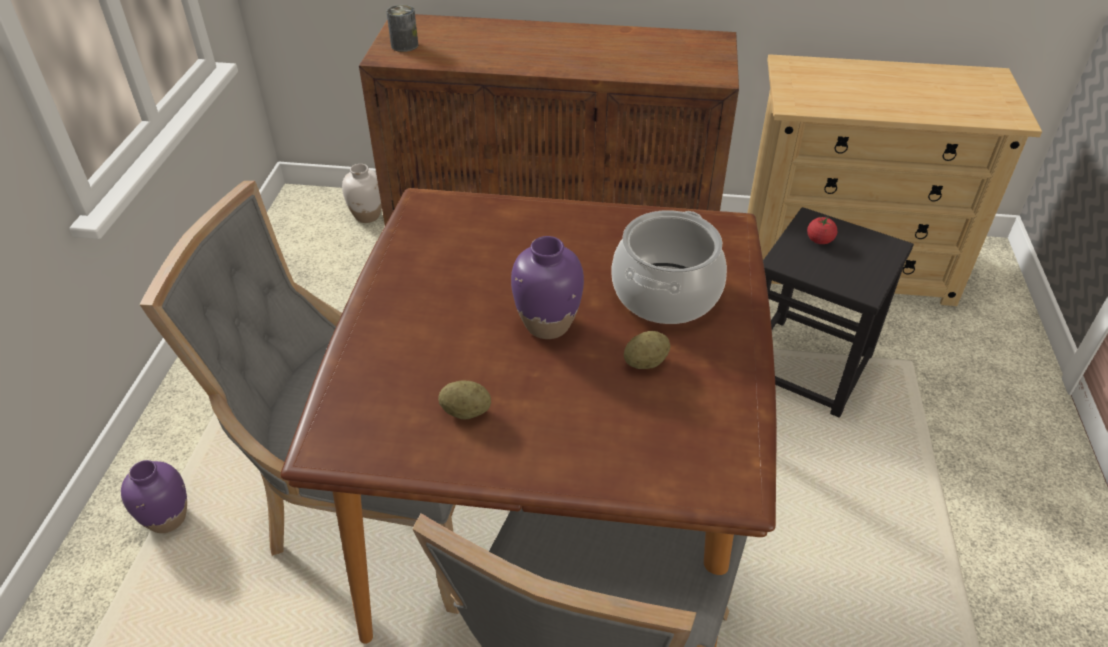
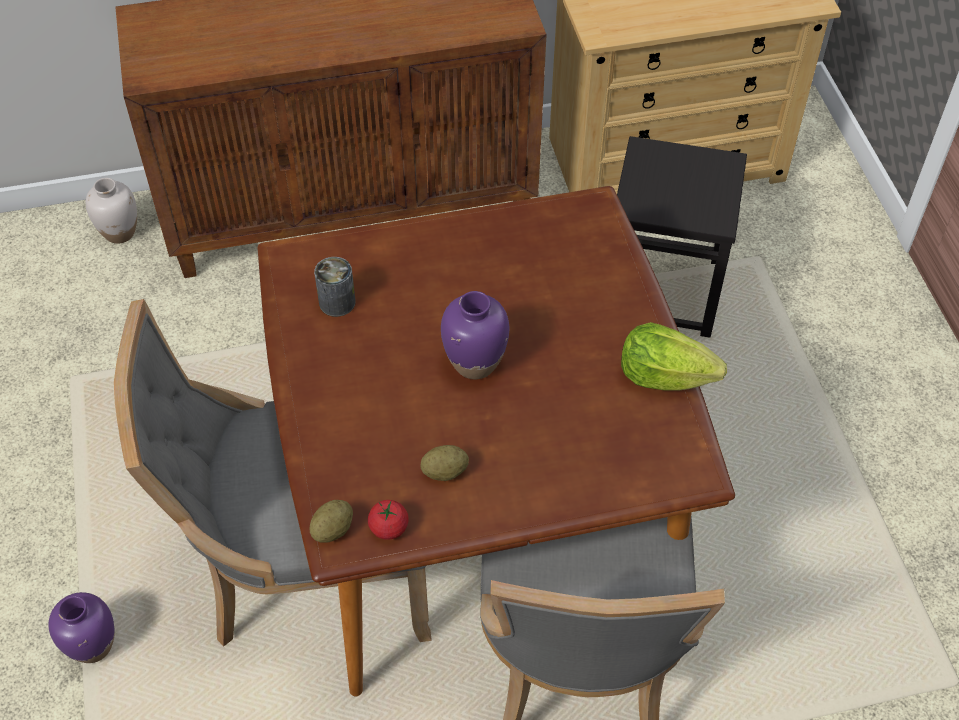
camera: 20 degrees left, 10 degrees up
can [386,5,418,52] -> can moved to [314,257,356,317]
cooking pot [611,210,727,324] -> none
potato [624,331,670,369] -> potato moved to [309,500,353,542]
tomato [807,217,837,244] -> tomato moved to [368,500,409,540]
none -> lettuce [621,322,727,391]

